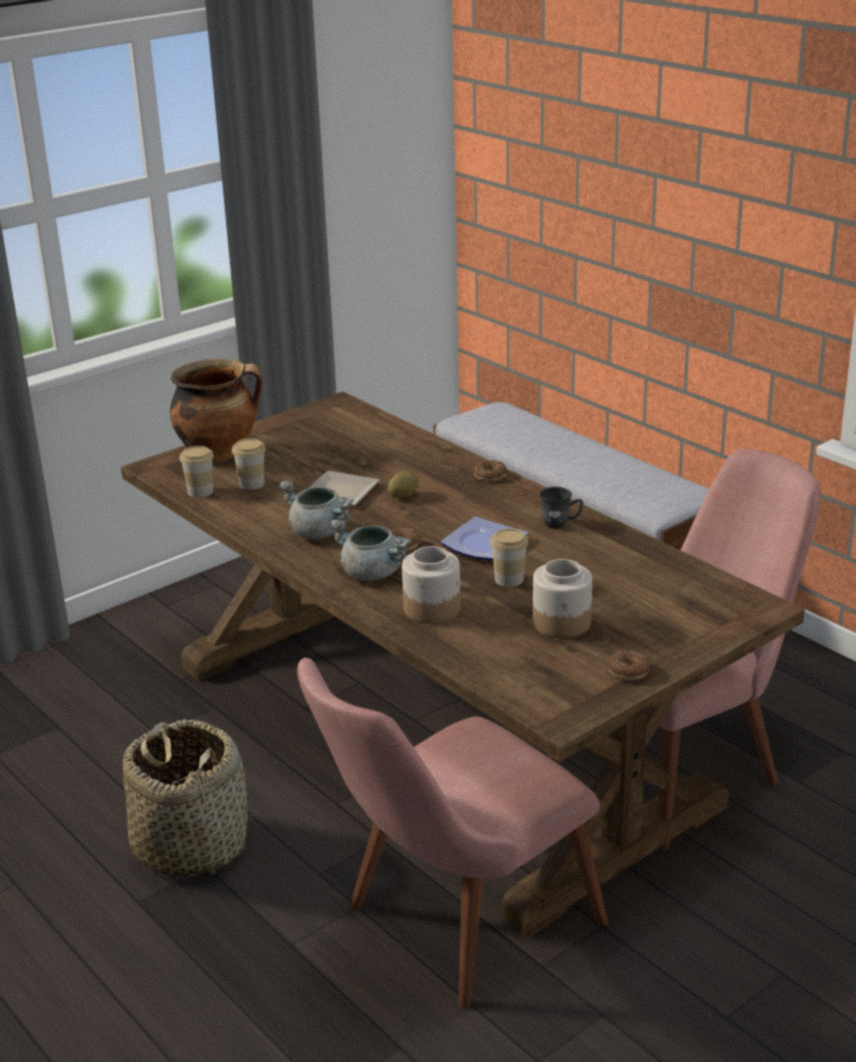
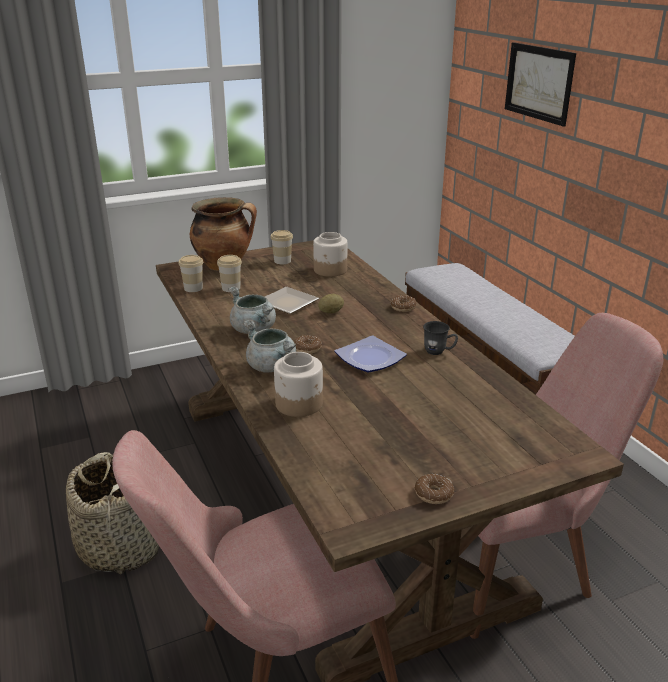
camera: 15 degrees right, 0 degrees up
cup [490,528,528,587] -> cup moved to [270,230,293,264]
jar [533,559,592,638] -> jar moved to [313,232,347,277]
none -> picture [505,42,576,127]

